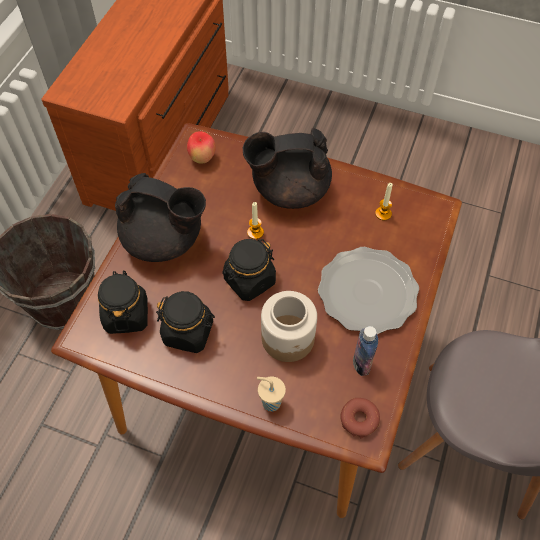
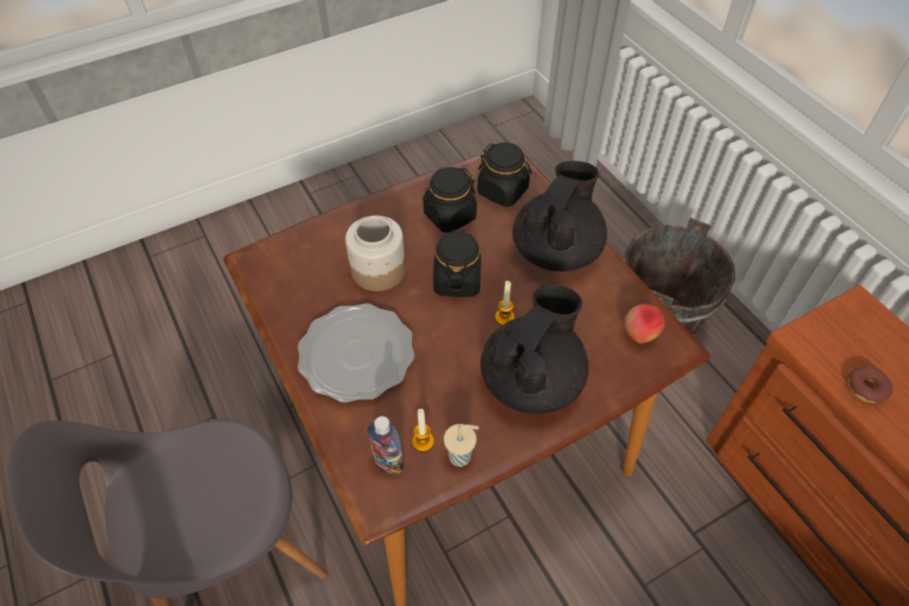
camera: 130 degrees right, 5 degrees down
black teapot [115,173,206,262] -> black teapot turned 150 degrees clockwise [512,161,607,272]
beige cup [257,377,286,411] -> beige cup moved to [444,424,479,467]
donut [340,398,380,439] -> donut moved to [847,366,893,404]
bottle [353,326,378,376] -> bottle moved to [367,416,404,475]

